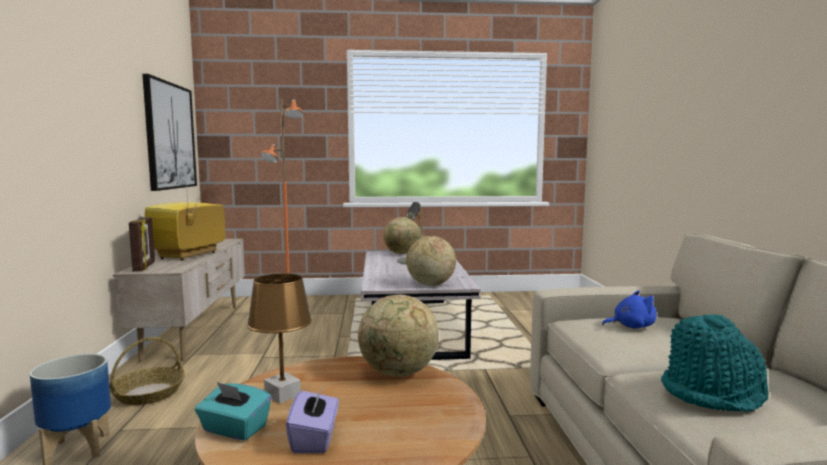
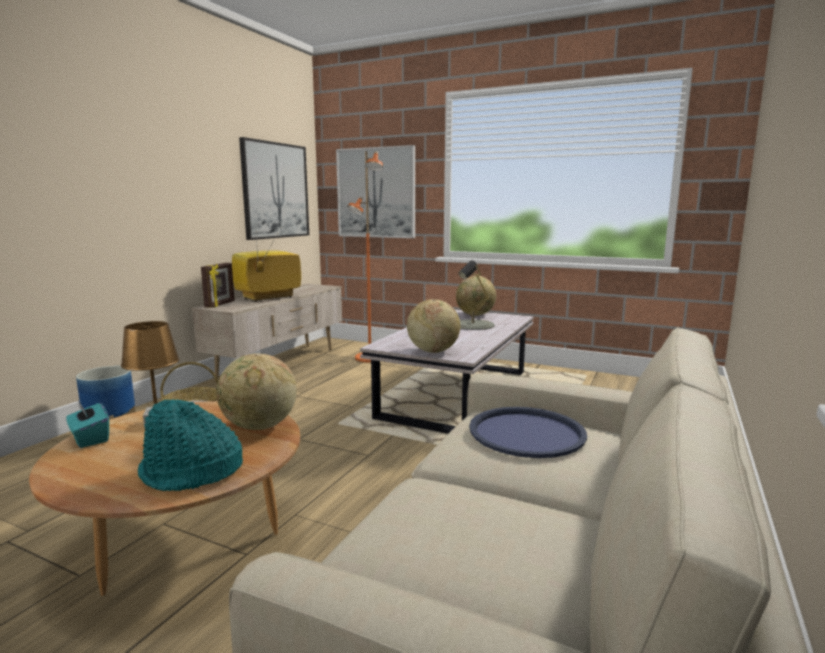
camera: 30 degrees right, 5 degrees up
purple tissue box [286,386,339,453] -> none
blue plush toy [602,290,657,328] -> blue tray [469,407,587,458]
turquoise hat [661,314,768,412] -> turquoise hat moved to [138,399,243,491]
none -> picture [336,145,415,238]

